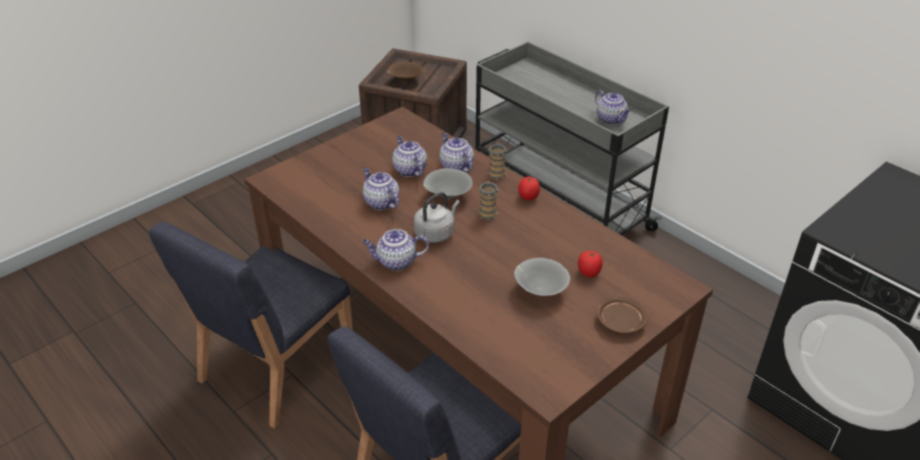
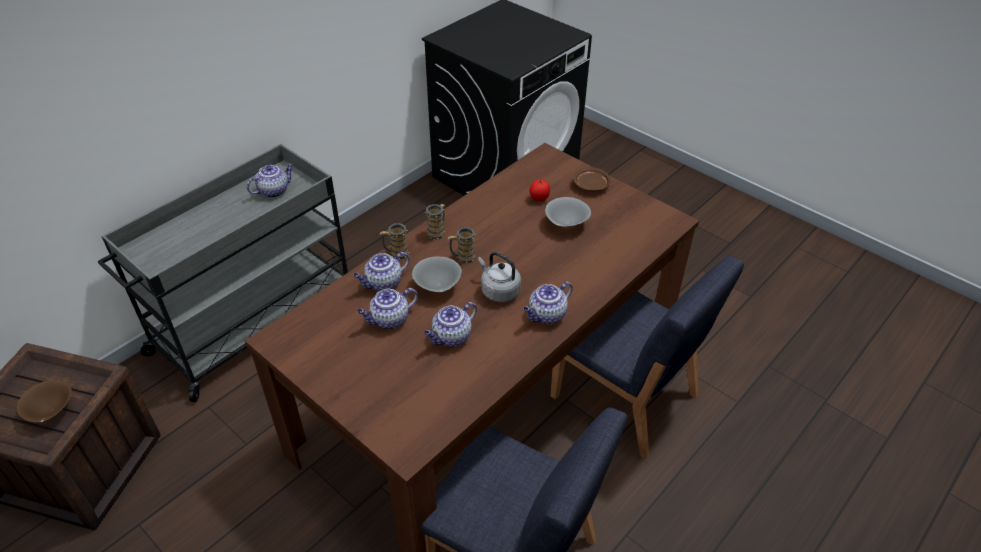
camera: 95 degrees left, 5 degrees up
teapot [362,229,429,271] -> teapot turned 60 degrees clockwise [524,281,573,324]
tomato [518,176,540,200] -> mug [425,204,446,240]

